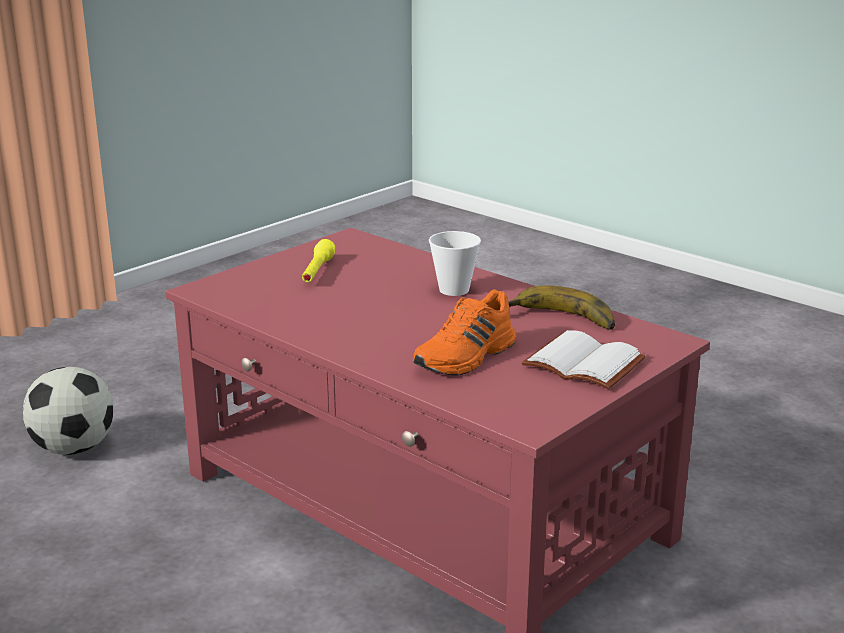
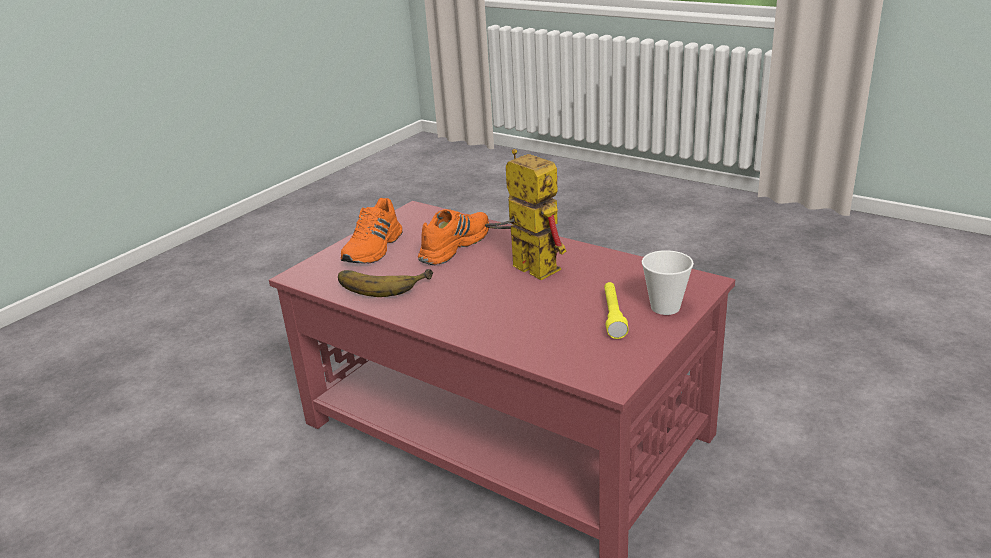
camera: 175 degrees right, 5 degrees up
football [23,367,114,455] -> none
cup [429,231,481,296] -> cup moved to [641,250,694,315]
white book [522,330,646,389] -> orange shoe [341,198,402,264]
none -> toy robot [485,149,566,280]

